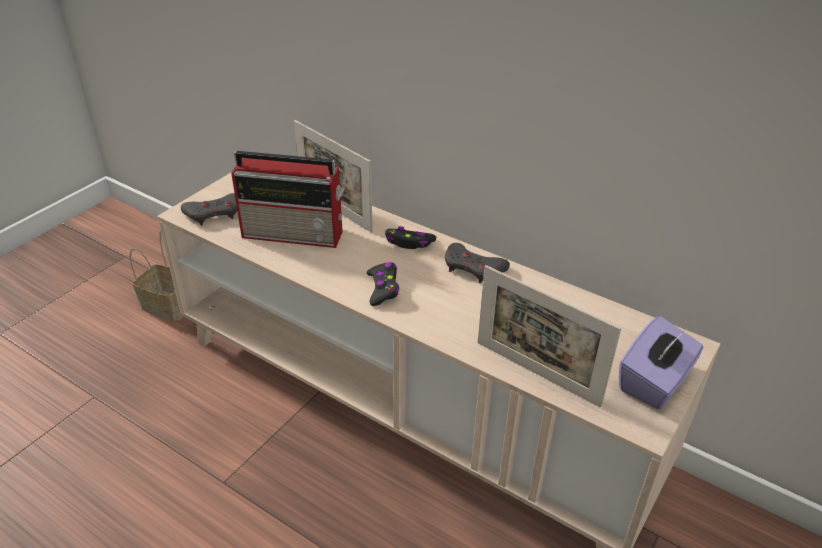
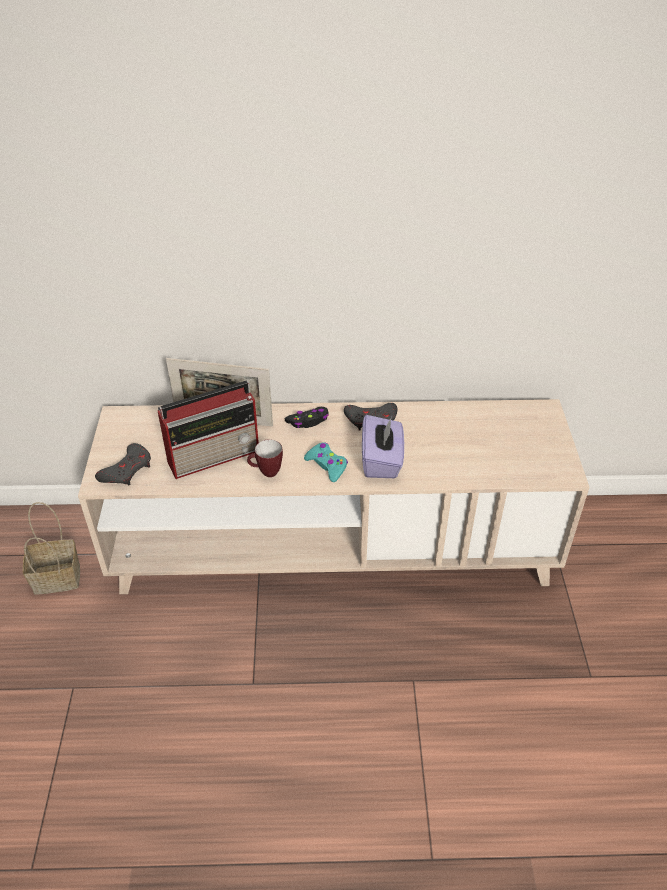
camera: 35 degrees left, 5 degrees up
black game controller [367,262,400,306] -> turquoise game controller [304,442,348,482]
picture frame [478,265,621,407] -> none
purple tissue box [619,316,703,409] -> purple tissue box moved to [362,415,404,478]
none -> mug [247,439,283,477]

